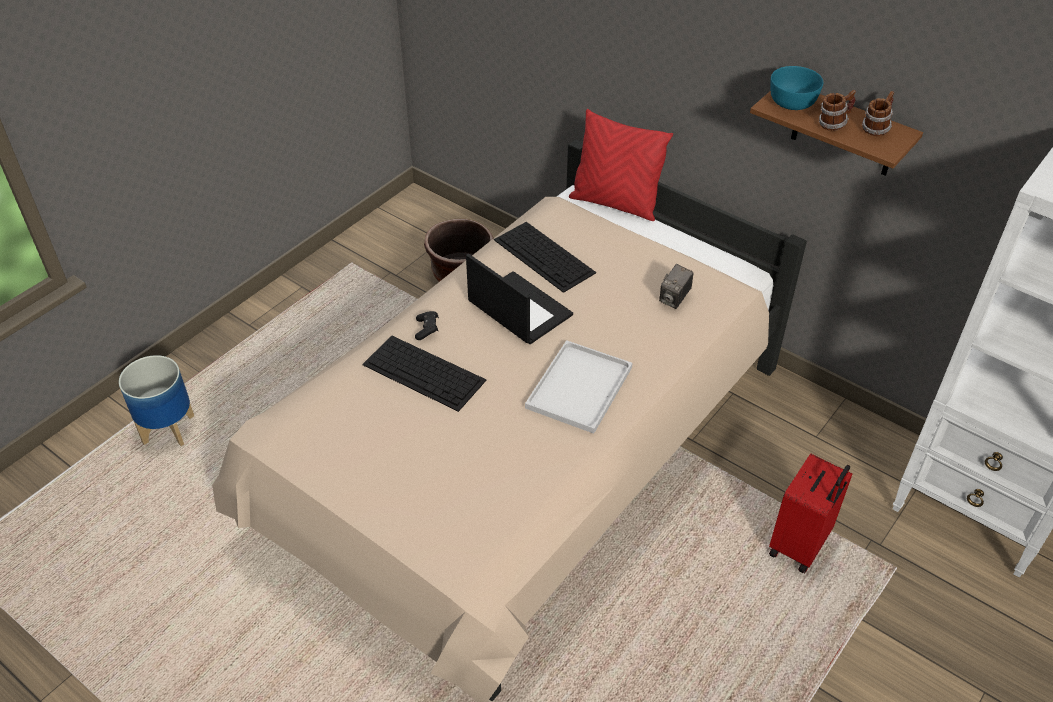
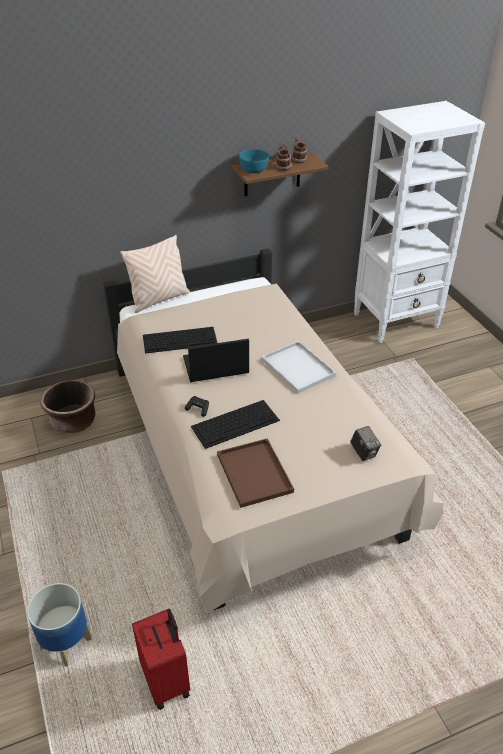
camera: 60 degrees left, 5 degrees down
red pillow [569,109,673,221] -> beige pillow [120,235,190,313]
camera [659,264,693,309] -> camera moved to [350,426,381,461]
red suitcase [769,454,852,573] -> red suitcase moved to [132,609,190,710]
none -> brown tray [217,438,294,508]

